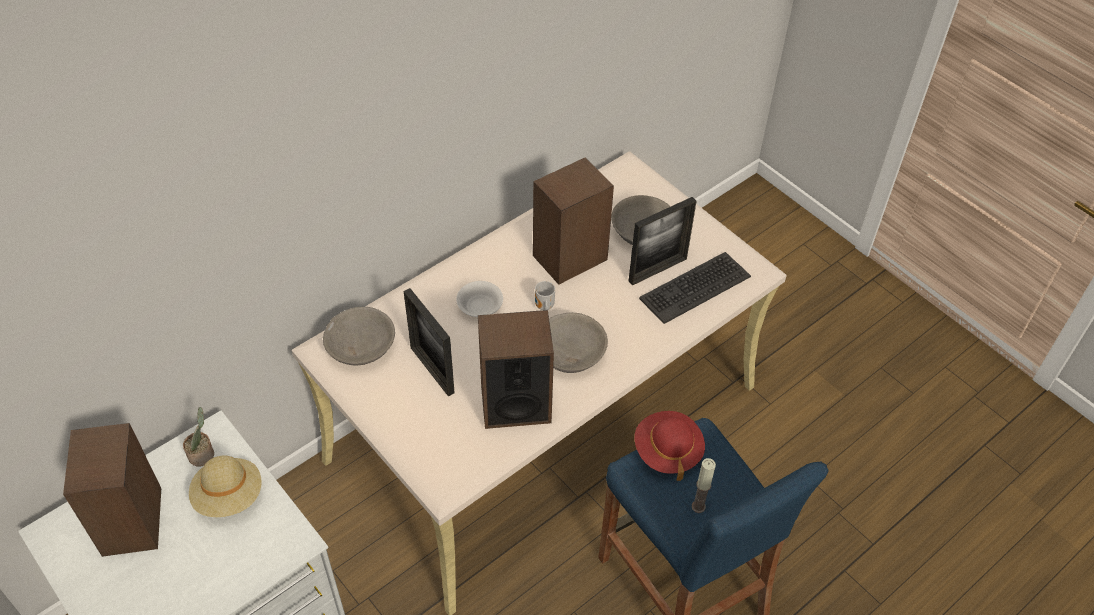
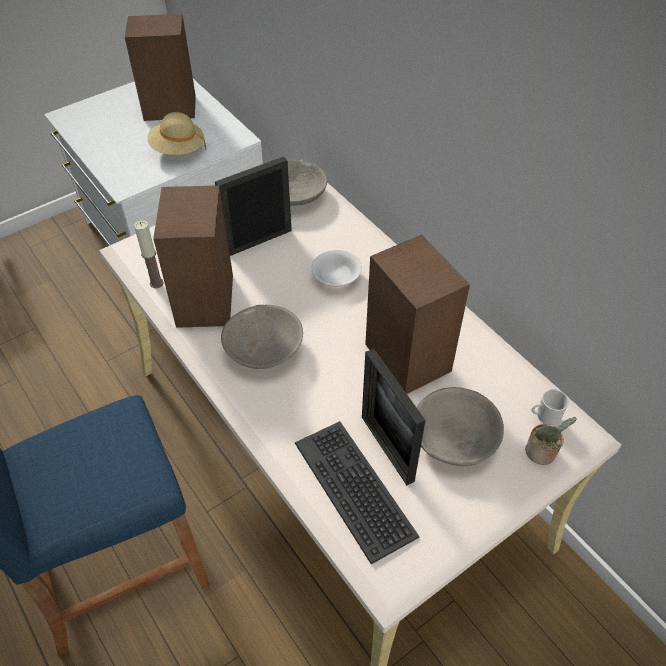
camera: 95 degrees right, 0 degrees up
potted plant [183,407,214,467] -> potted plant moved to [525,417,577,465]
mug [535,281,555,310] -> mug moved to [531,389,569,425]
red hat [634,411,705,481] -> none
candle [692,458,716,513] -> candle moved to [134,220,164,288]

